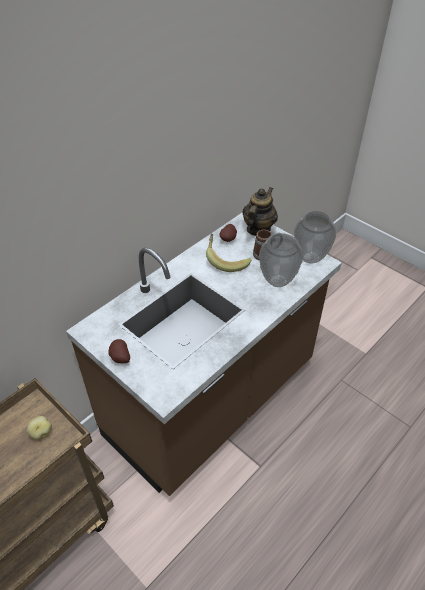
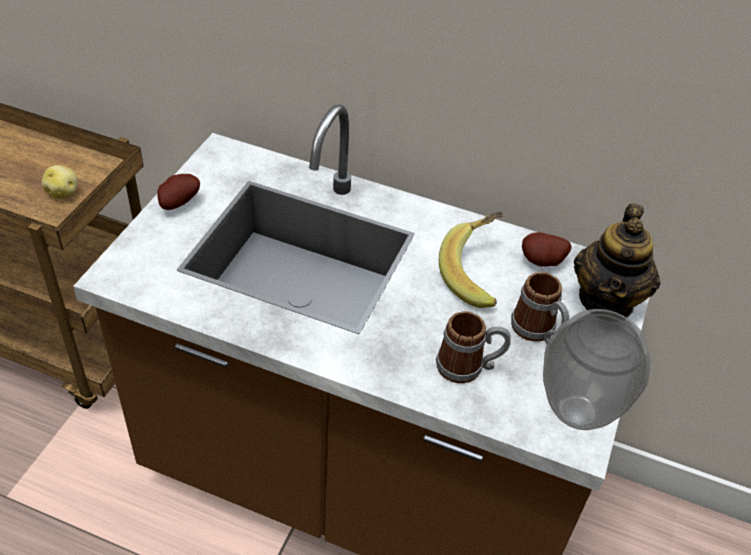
camera: 65 degrees right, 0 degrees up
teapot [242,187,278,236] -> teapot turned 105 degrees clockwise [574,203,660,318]
vase [259,233,303,287] -> mug [436,311,511,383]

